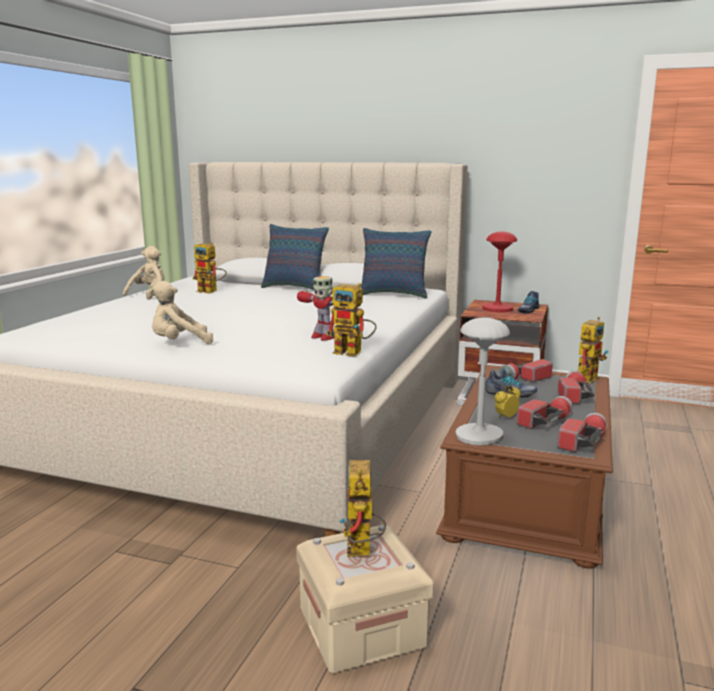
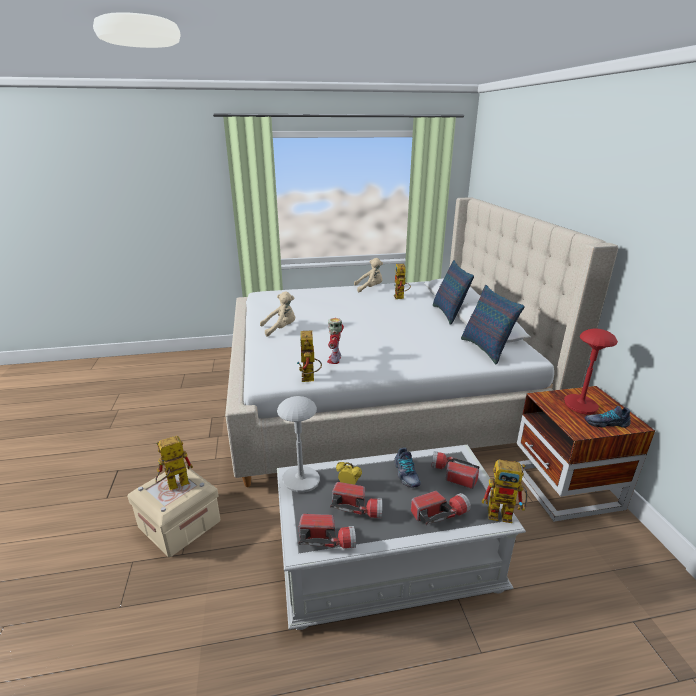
camera: 60 degrees right, 10 degrees up
beige plush toy [149,281,214,344] -> beige plush toy turned 120 degrees clockwise [260,292,295,337]
brown coffee table [436,365,613,568] -> white coffee table [277,445,526,630]

